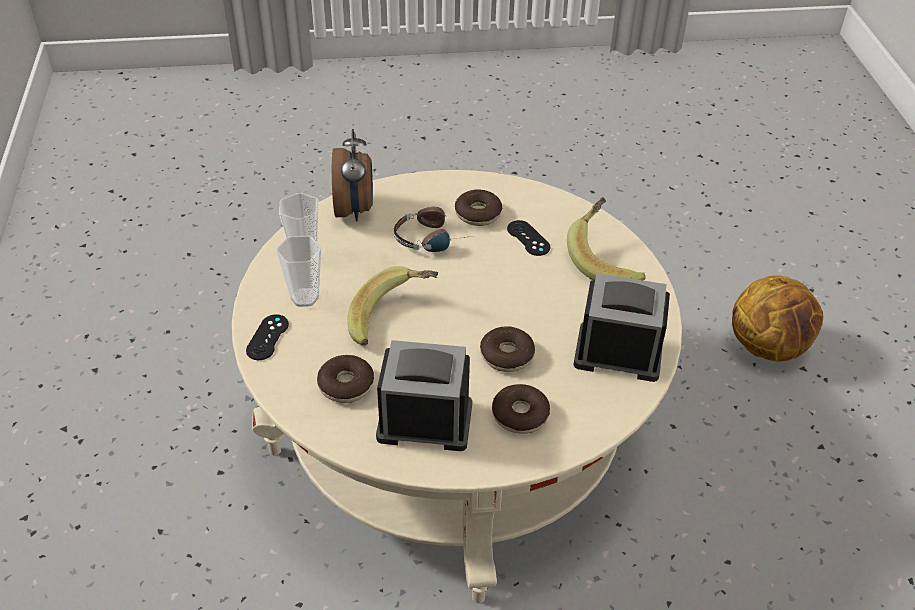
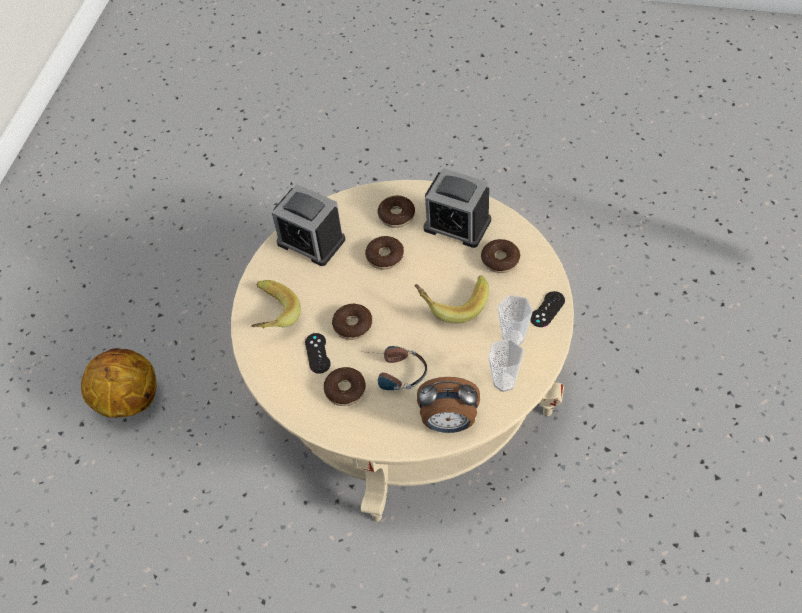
camera: 155 degrees left, 10 degrees up
alarm clock [332,129,373,221] -> alarm clock turned 105 degrees counterclockwise [417,377,480,433]
none -> donut [332,304,372,340]

